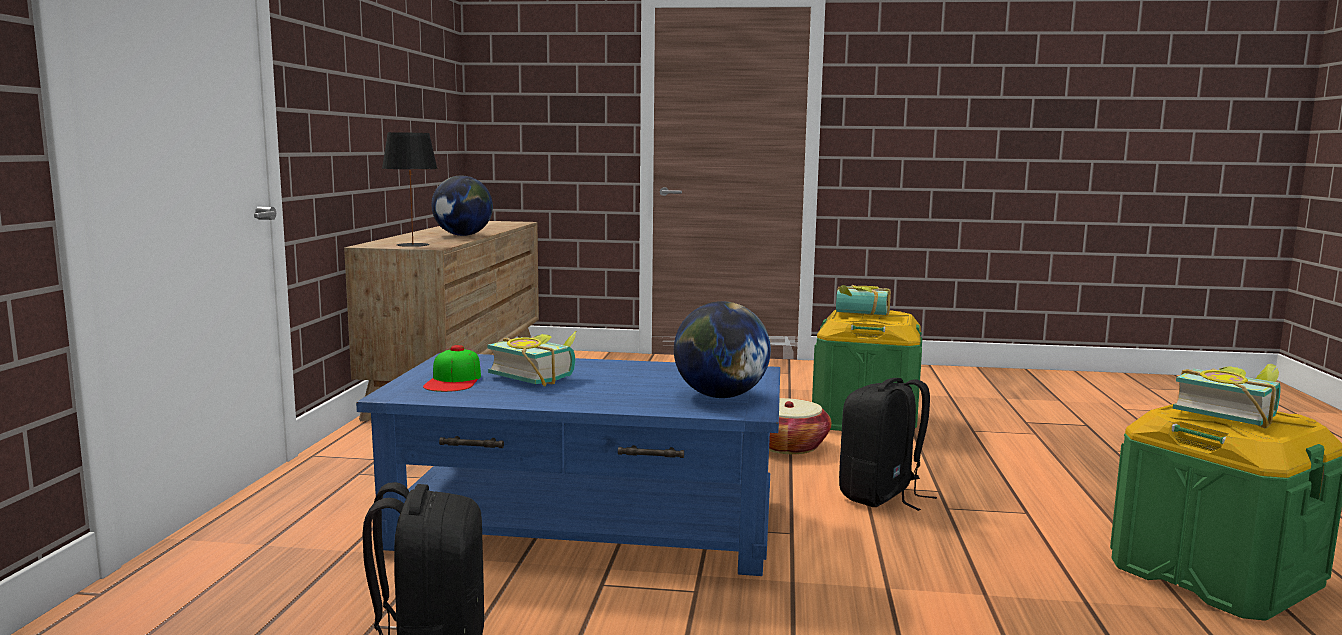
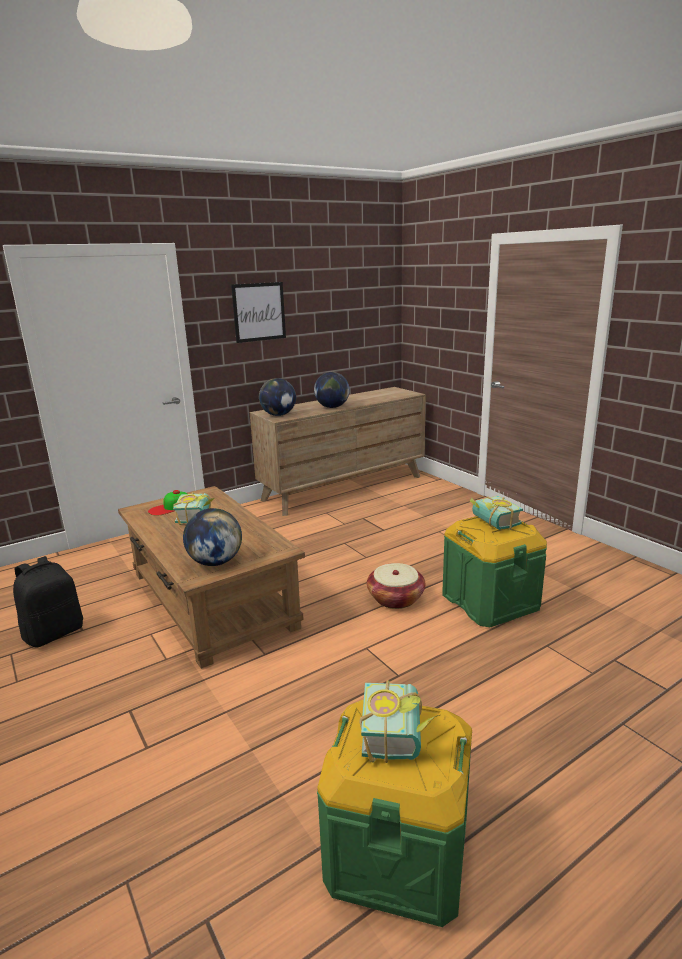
camera: 50 degrees right, 10 degrees up
blue coffee table [356,353,780,576] -> brown coffee table [118,486,305,669]
black table lamp [382,132,438,247] -> globe [259,378,296,416]
black backpack [839,378,937,511] -> none
none -> picture [231,282,286,343]

